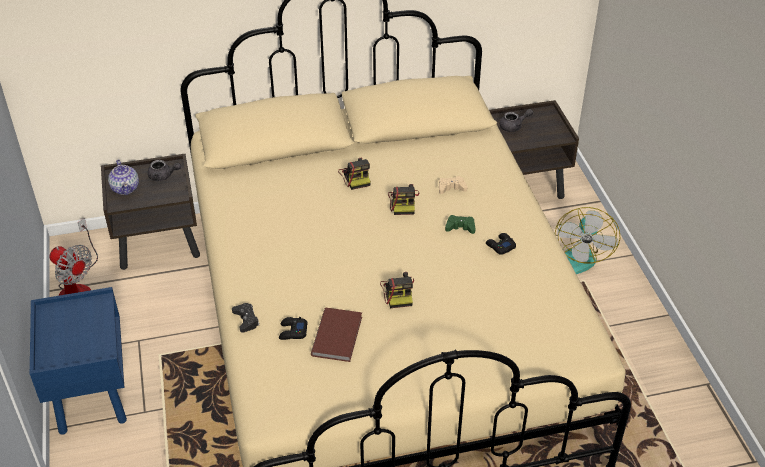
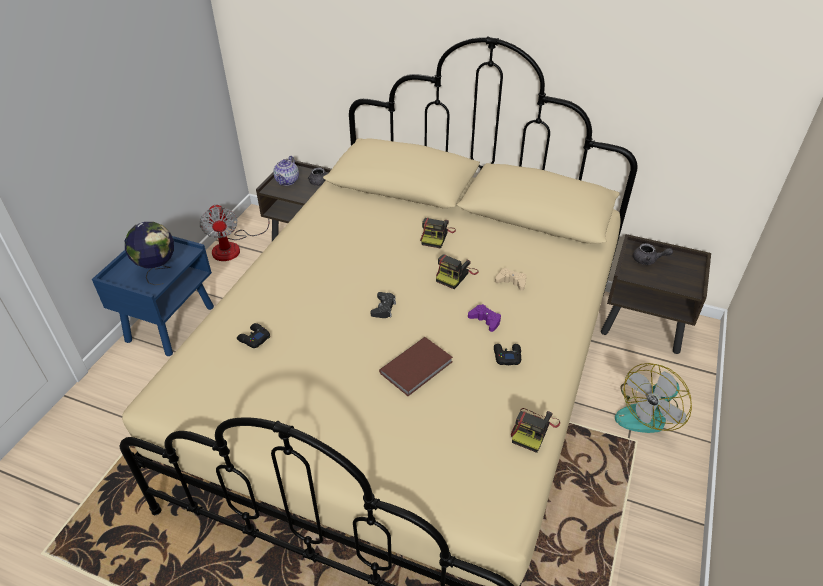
camera: 35 degrees right, 0 degrees up
black game controller [232,303,259,333] -> black game controller moved to [370,292,396,318]
brown book [311,308,362,362] -> brown book moved to [379,337,453,396]
camera [380,272,414,308] -> camera moved to [511,408,560,453]
green game controller [445,215,475,234] -> purple game controller [468,304,501,332]
none -> globe [125,222,174,285]

